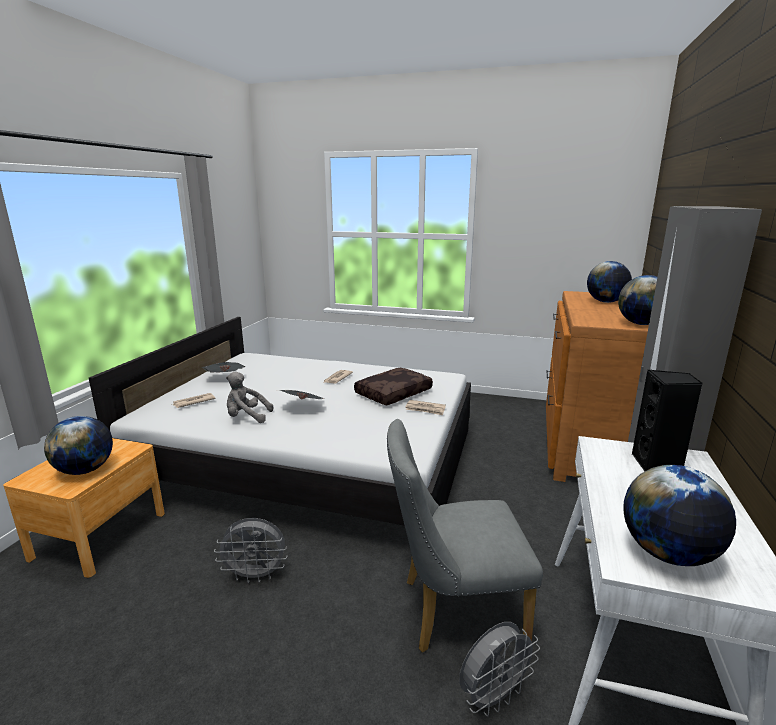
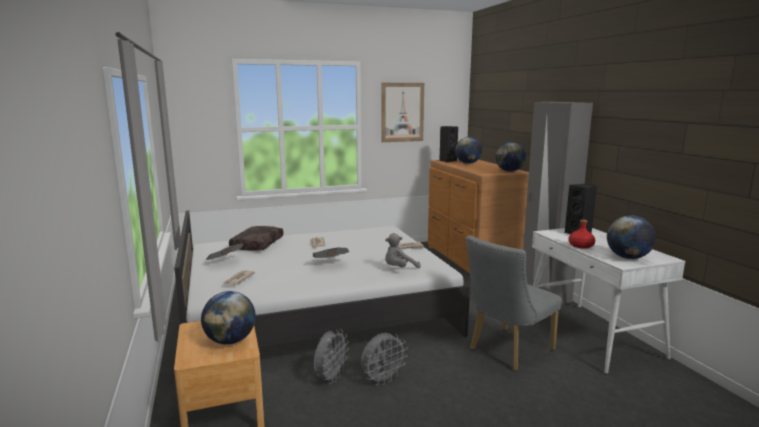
camera: 35 degrees left, 5 degrees down
grey plush toy [226,372,273,423] -> grey plush toy moved to [385,233,421,269]
brown pillow [354,368,433,405] -> brown pillow moved to [229,226,283,251]
grey fan [459,622,540,717] -> grey fan moved to [314,330,349,384]
none -> picture [381,83,424,142]
none -> black speaker [439,126,458,162]
none -> red bottle [569,219,595,249]

